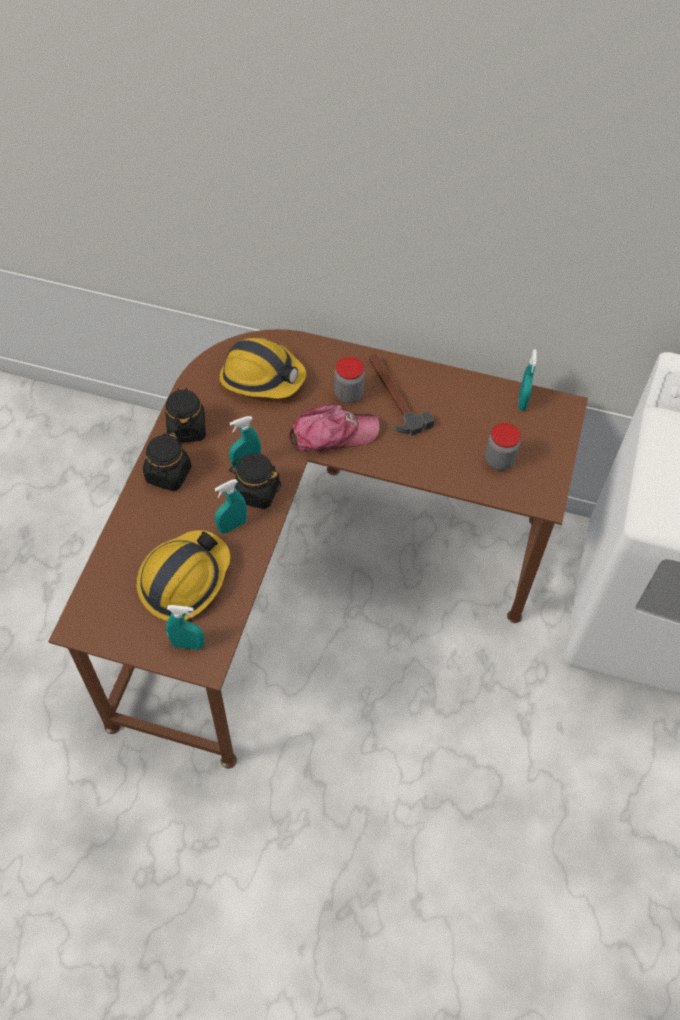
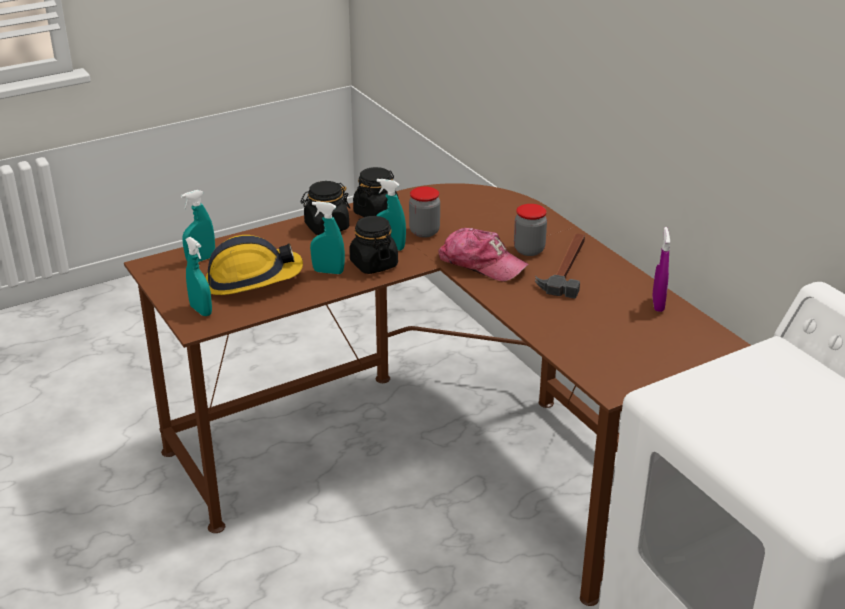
camera: 45 degrees right, 25 degrees down
hard hat [219,338,306,399] -> none
jar [485,423,521,471] -> jar moved to [409,186,440,238]
turquoise spray bottle [518,349,537,411] -> turquoise spray bottle moved to [181,190,215,262]
none -> purple spray bottle [652,227,670,312]

